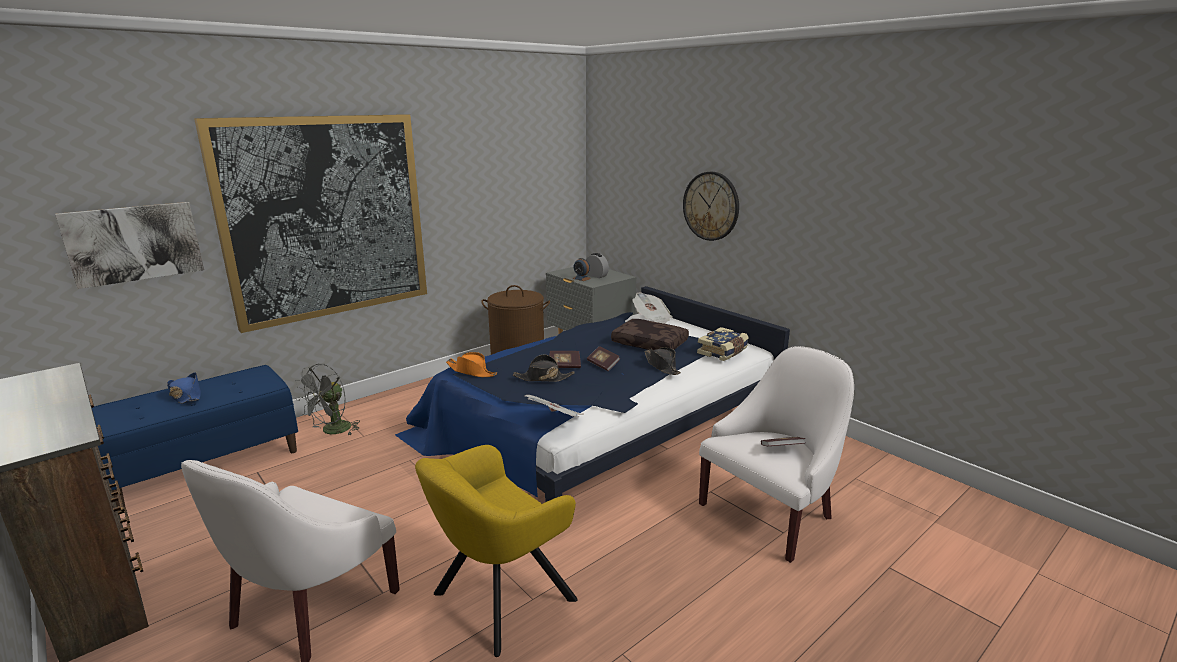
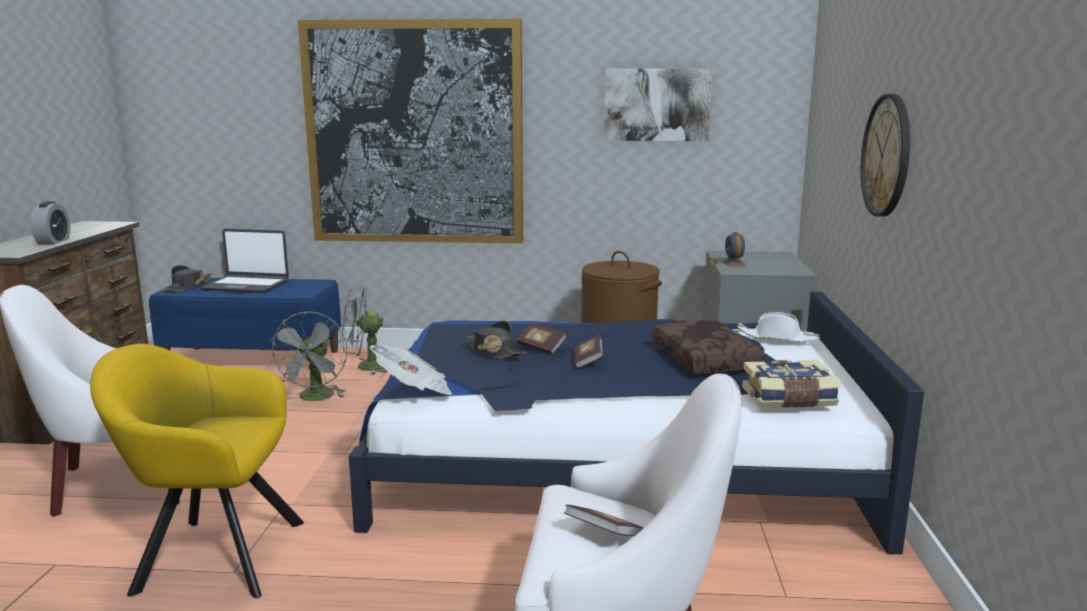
camera: 45 degrees right, 5 degrees down
picture [55,202,204,289] -> picture moved to [604,69,713,141]
blue hat [167,372,201,404] -> laptop [201,229,289,293]
orange hat [446,352,497,377] -> none
alarm clock [586,253,609,278] -> alarm clock moved to [31,201,70,245]
newspaper [632,292,673,324] -> white hat [737,312,820,342]
black hat [644,347,681,375] -> black hat moved to [162,265,212,292]
none -> grey fan [269,311,347,401]

